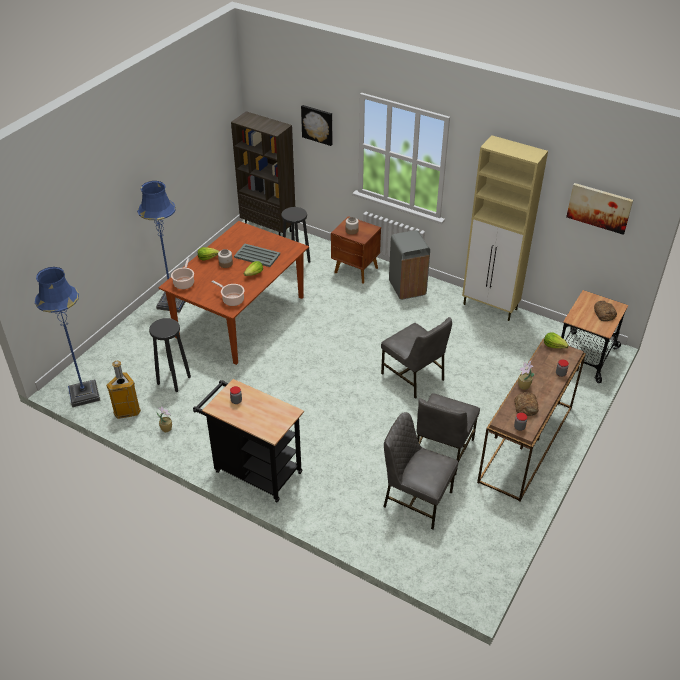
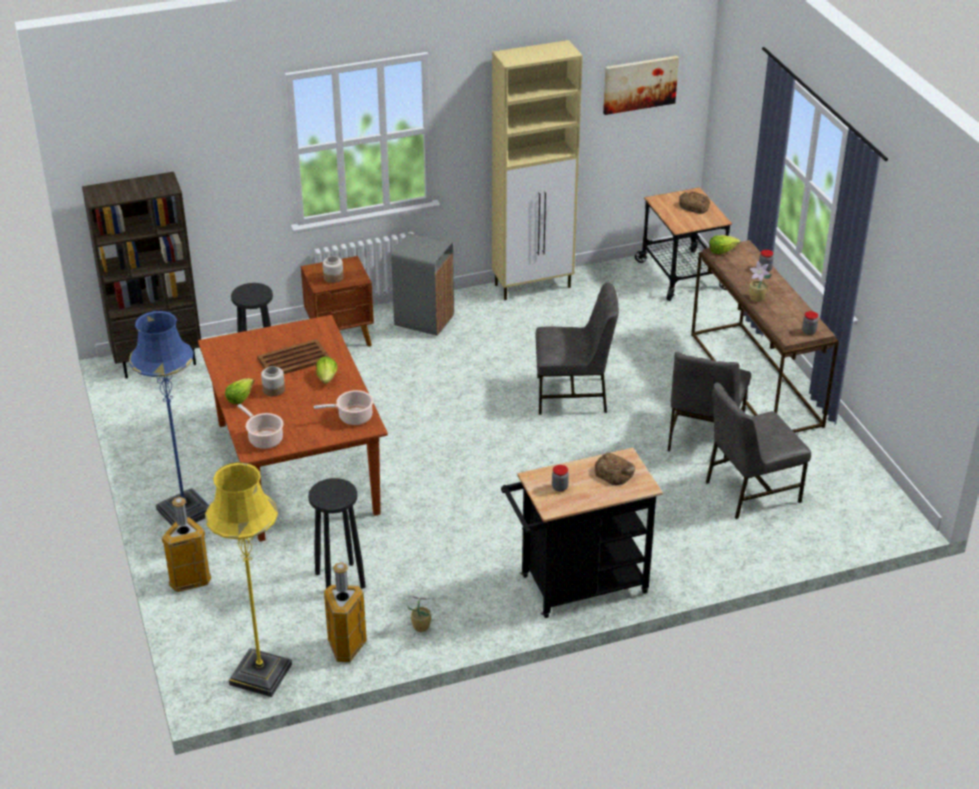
camera: 50 degrees left, 5 degrees down
blue floor lamp [35,267,100,407] -> yellow floor lamp [205,462,292,697]
grey tray [234,244,280,267] -> brown tray [257,339,330,374]
picture [301,105,332,146] -> none
grey chair [417,393,480,476] -> grey chair turned 45 degrees clockwise [668,352,751,463]
bread [514,392,538,416] -> bread moved to [595,453,635,485]
none -> trash can [161,497,211,592]

